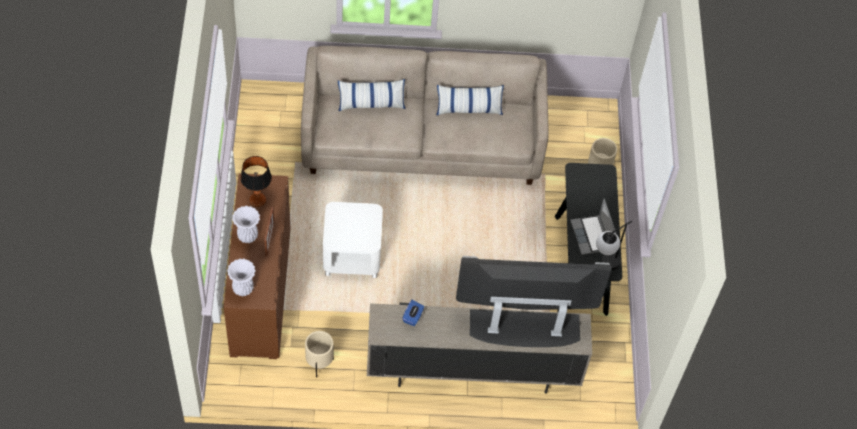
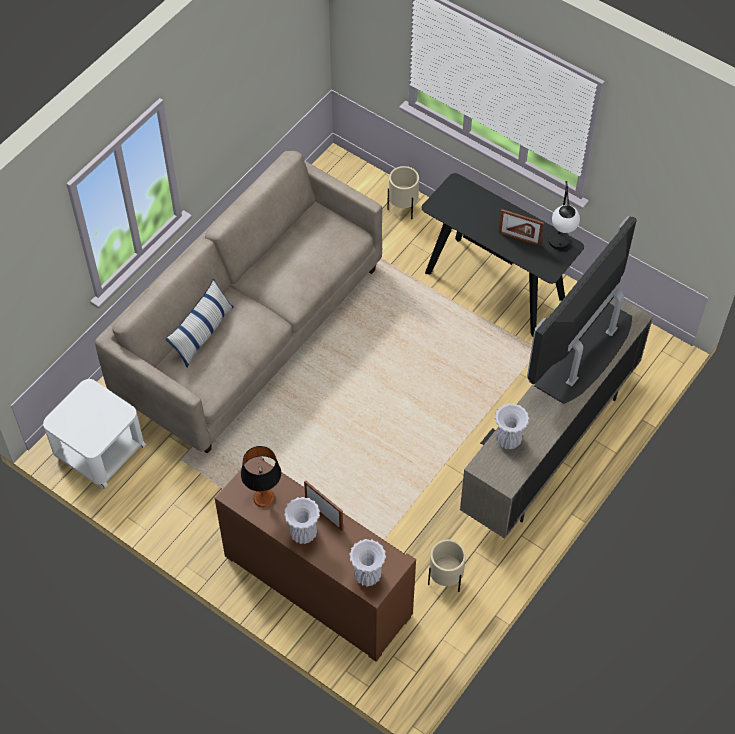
camera: 50 degrees left, 0 degrees up
white side table [323,202,383,278] -> white side table moved to [43,379,146,489]
blue tissue box [402,300,424,326] -> white vase [495,403,529,449]
pillow [436,85,504,116] -> none
laptop [570,199,616,255] -> picture frame [498,209,544,246]

